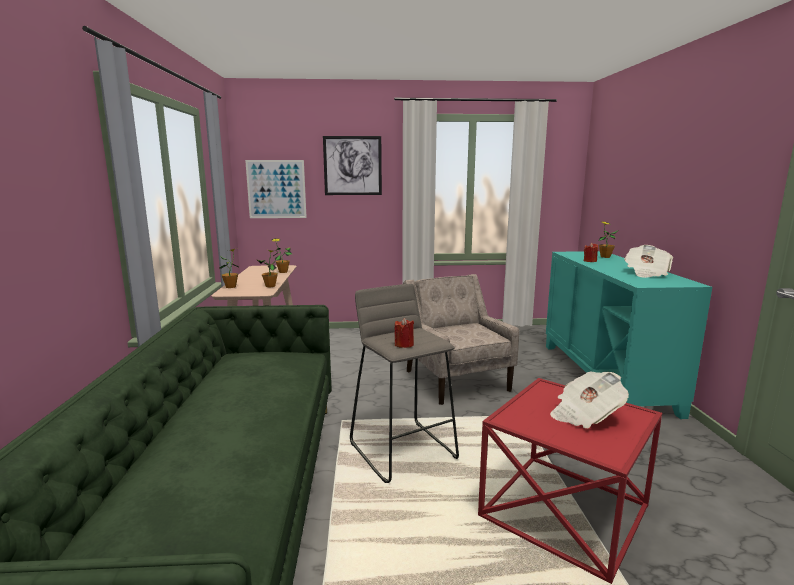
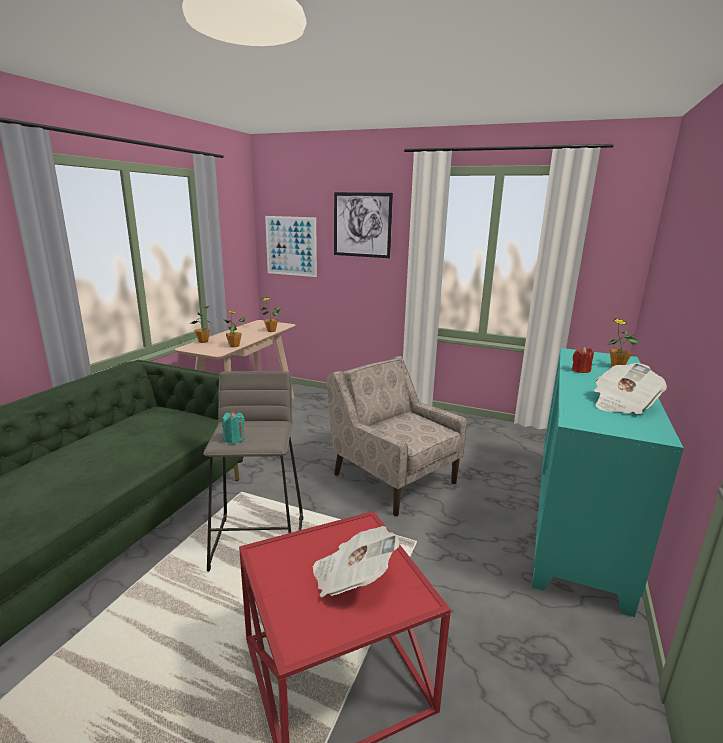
camera: 25 degrees right, 5 degrees up
red candle [394,318,414,348] -> turquoise candle [222,411,245,444]
beige armchair [403,274,519,405] -> beige armchair turned 45 degrees counterclockwise [326,356,467,516]

